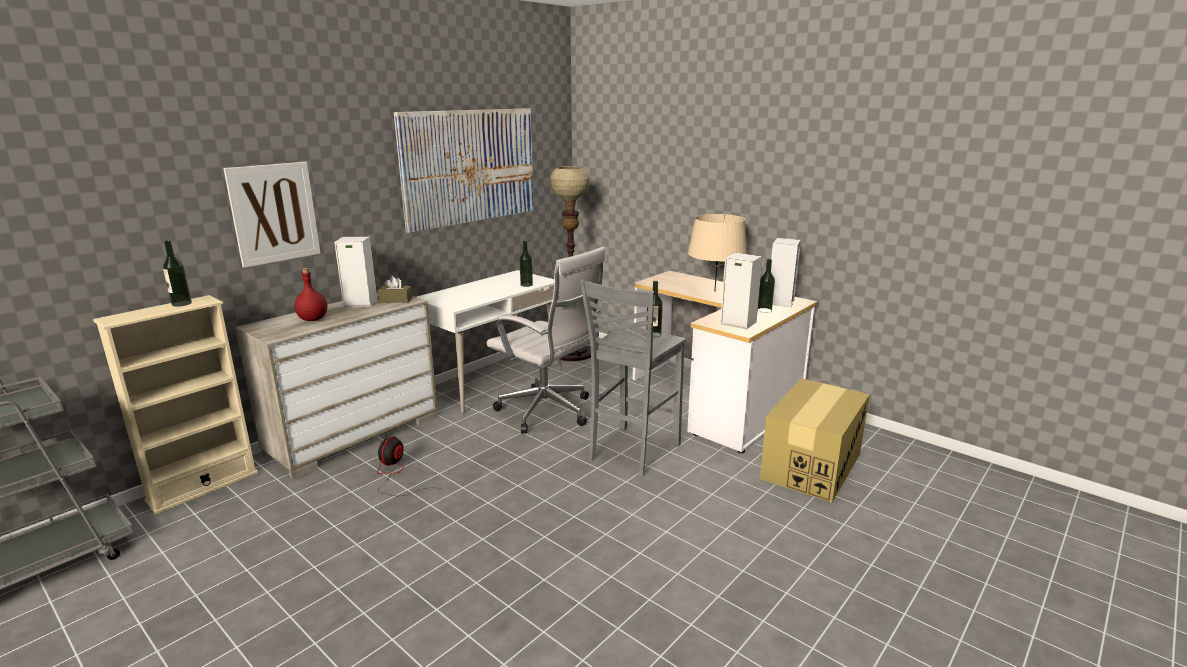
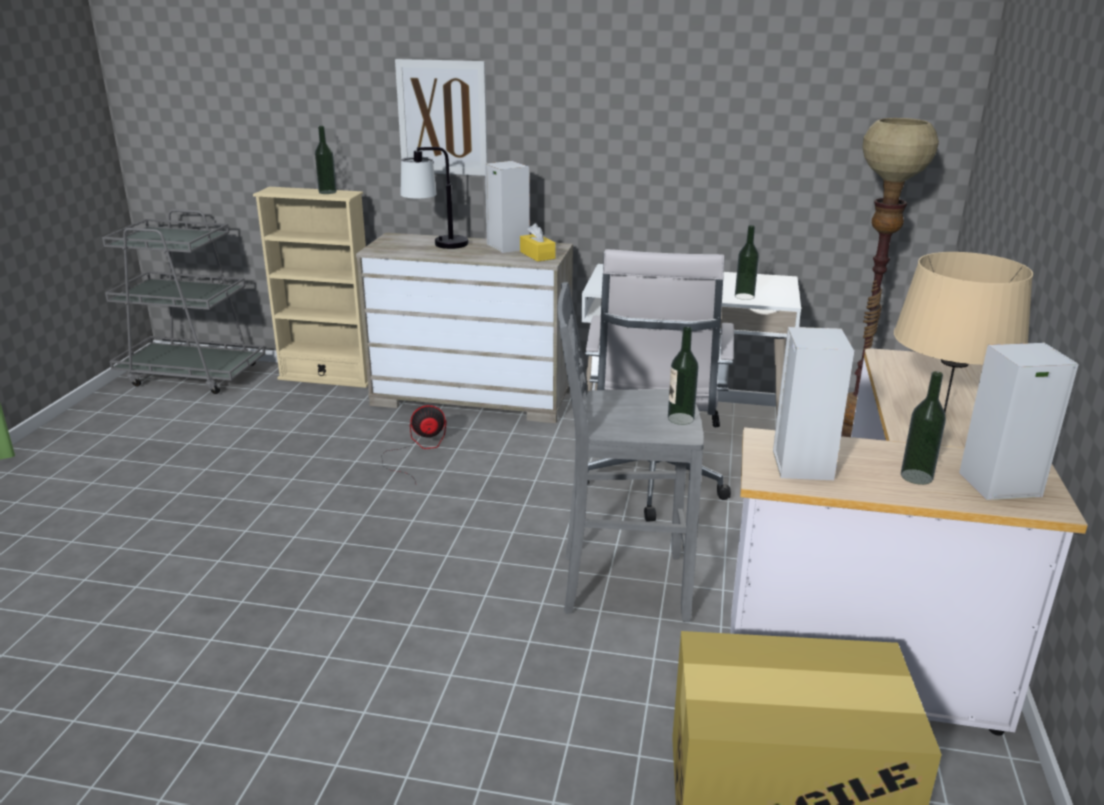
camera: 60 degrees right, 5 degrees up
red bottle [295,268,327,321] -> table lamp [400,147,469,249]
brown tissue box [378,276,413,303] -> yellow tissue box [520,223,555,262]
picture [394,108,534,233] -> none

